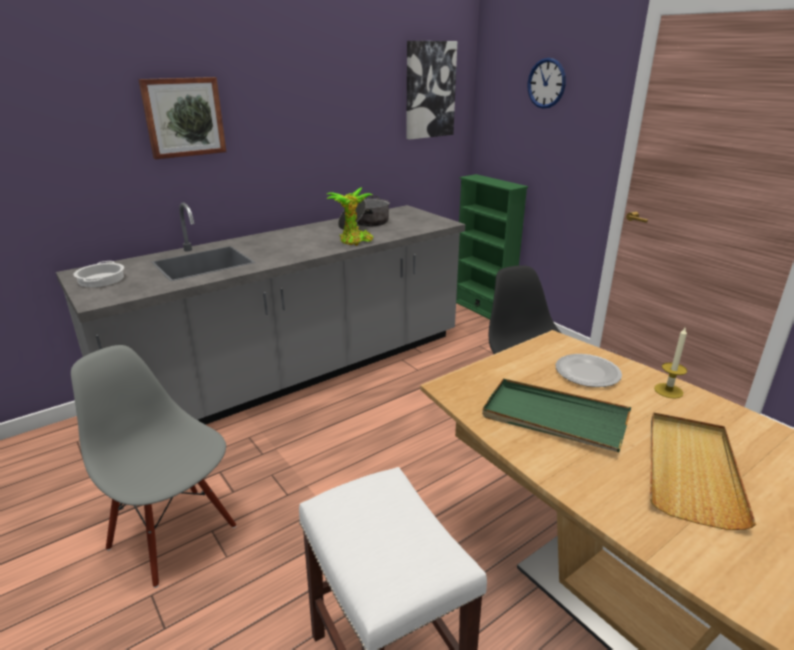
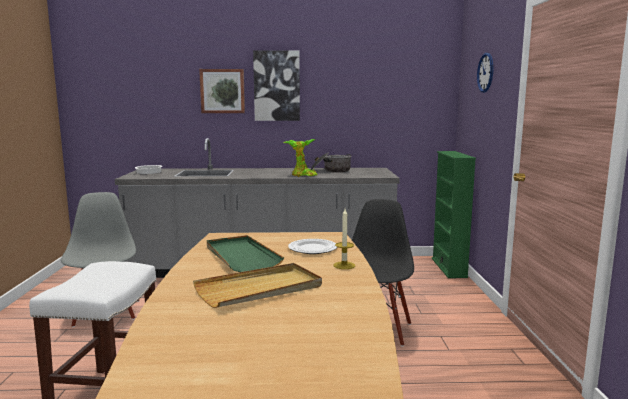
camera: 35 degrees right, 15 degrees down
picture [406,41,457,140] -> picture moved to [253,50,300,121]

